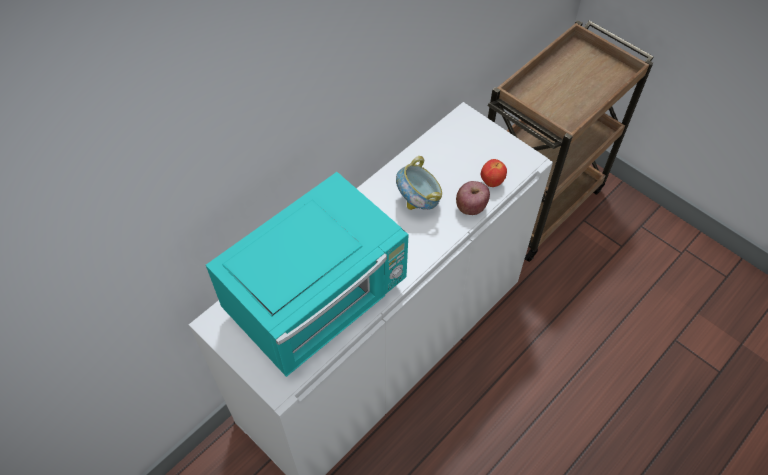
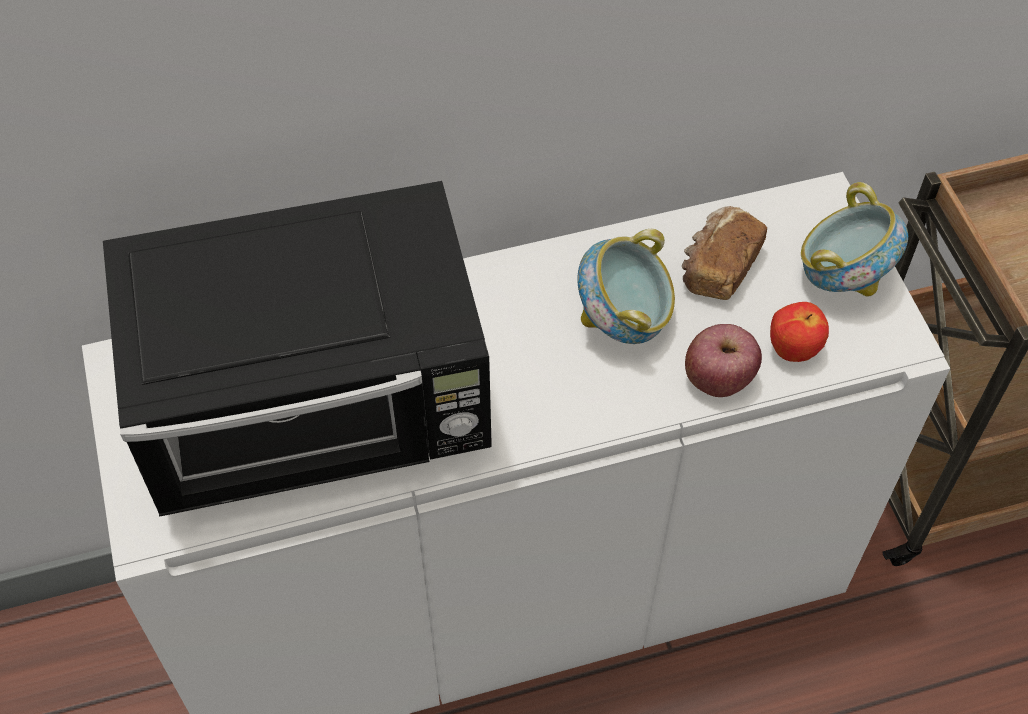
camera: 30 degrees right, 0 degrees up
turquoise microwave [206,172,409,377] -> black microwave [103,181,492,517]
none -> bread [682,206,767,300]
none -> bowl [801,182,908,297]

